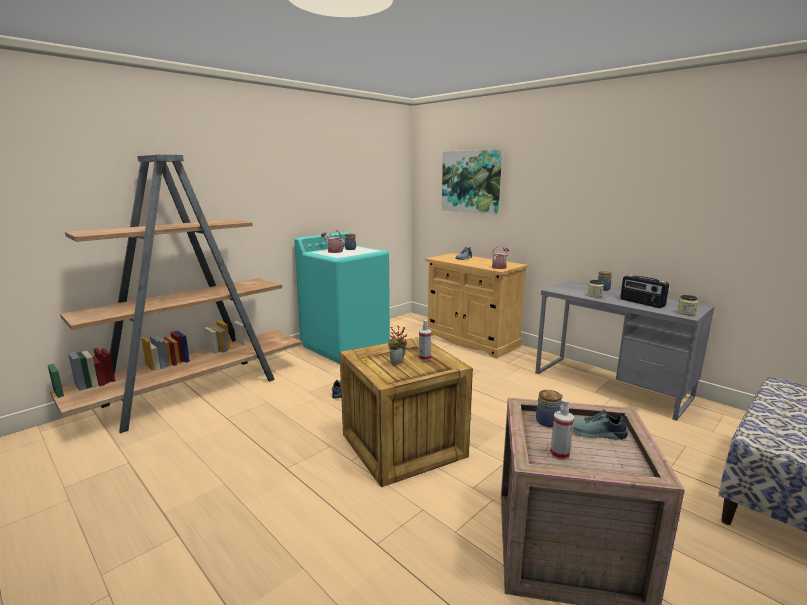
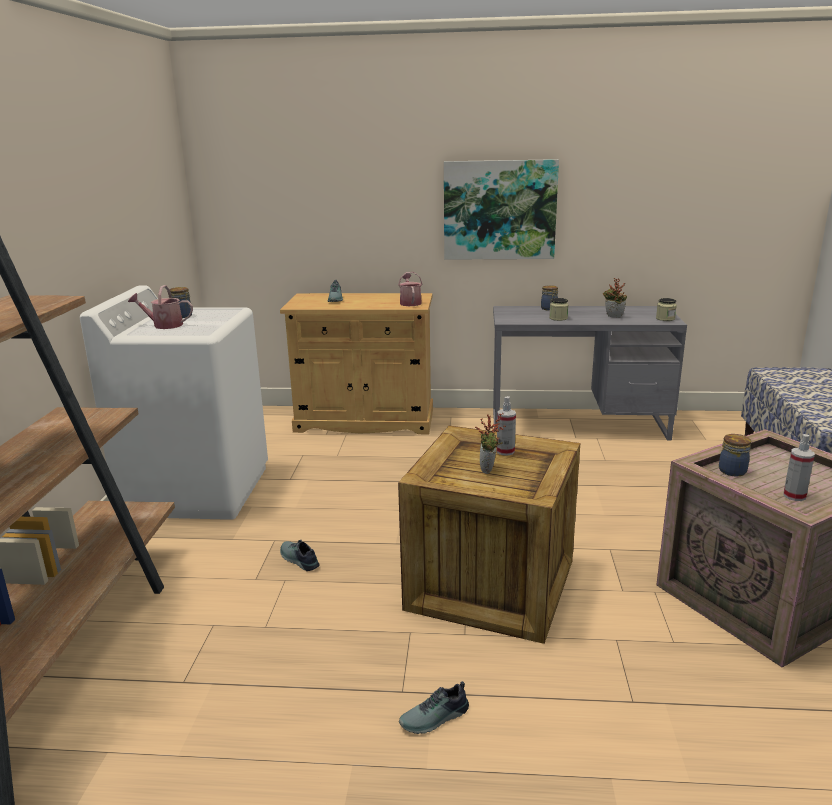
camera: 40 degrees left, 5 degrees up
turquoise washing machine [294,232,390,364] -> white washing machine [80,286,268,520]
picture [442,149,502,214] -> picture moved to [444,159,559,260]
shoe [573,410,628,440] -> shoe moved to [399,681,469,734]
radio [620,275,669,308] -> potted plant [603,278,627,318]

